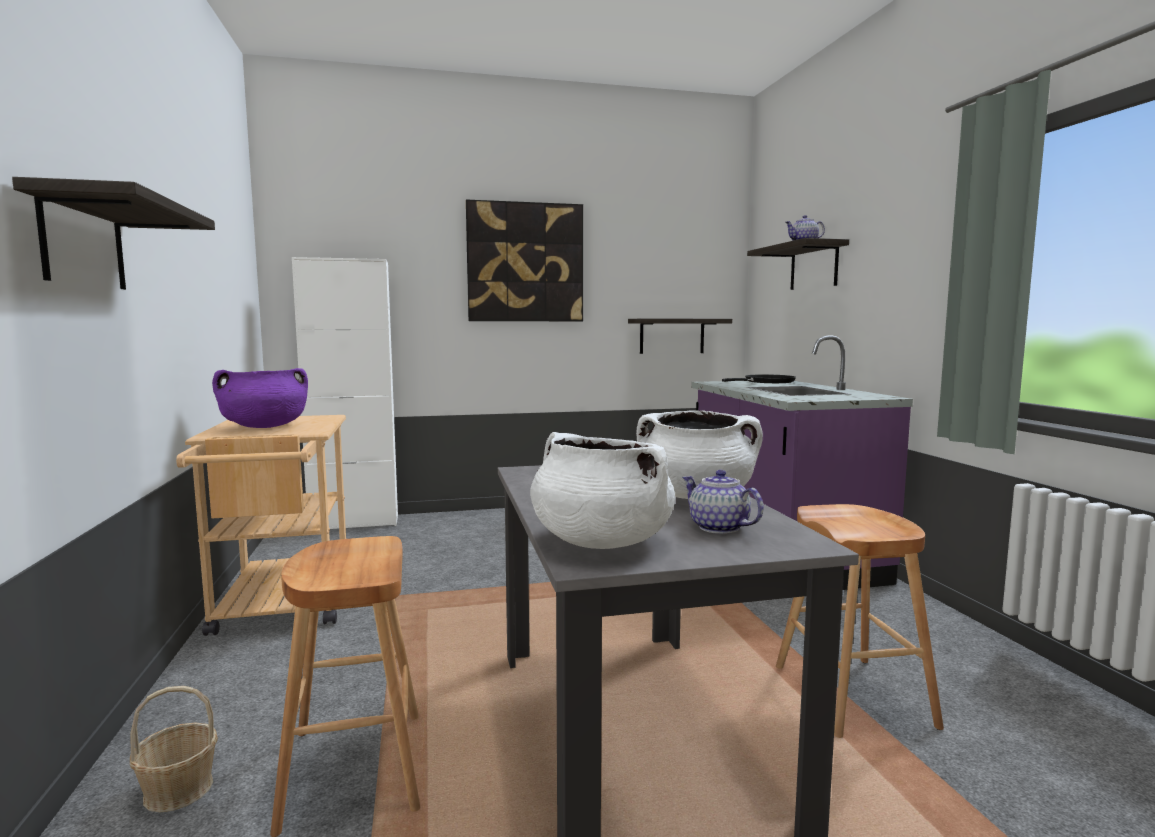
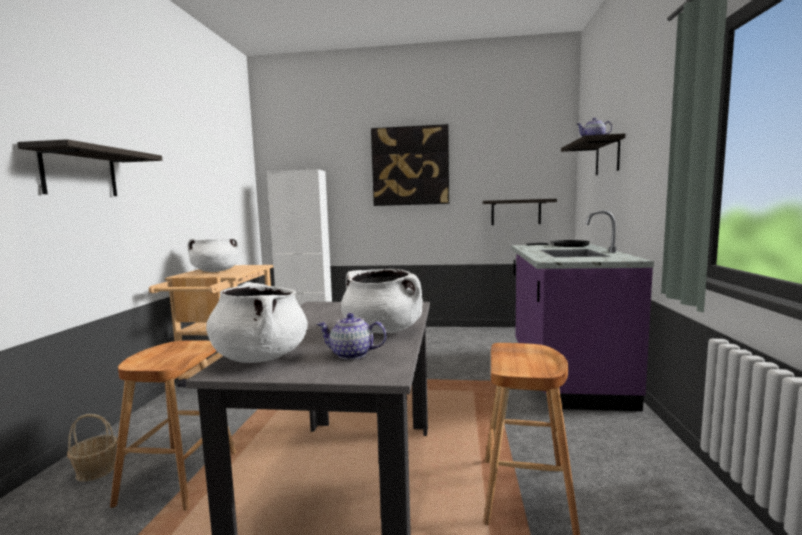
camera: 20 degrees right, 0 degrees up
purple cooking pot [212,368,308,428] -> white cooking pot [187,237,239,272]
teapot [682,470,764,534] -> teapot turned 60 degrees counterclockwise [317,313,387,360]

